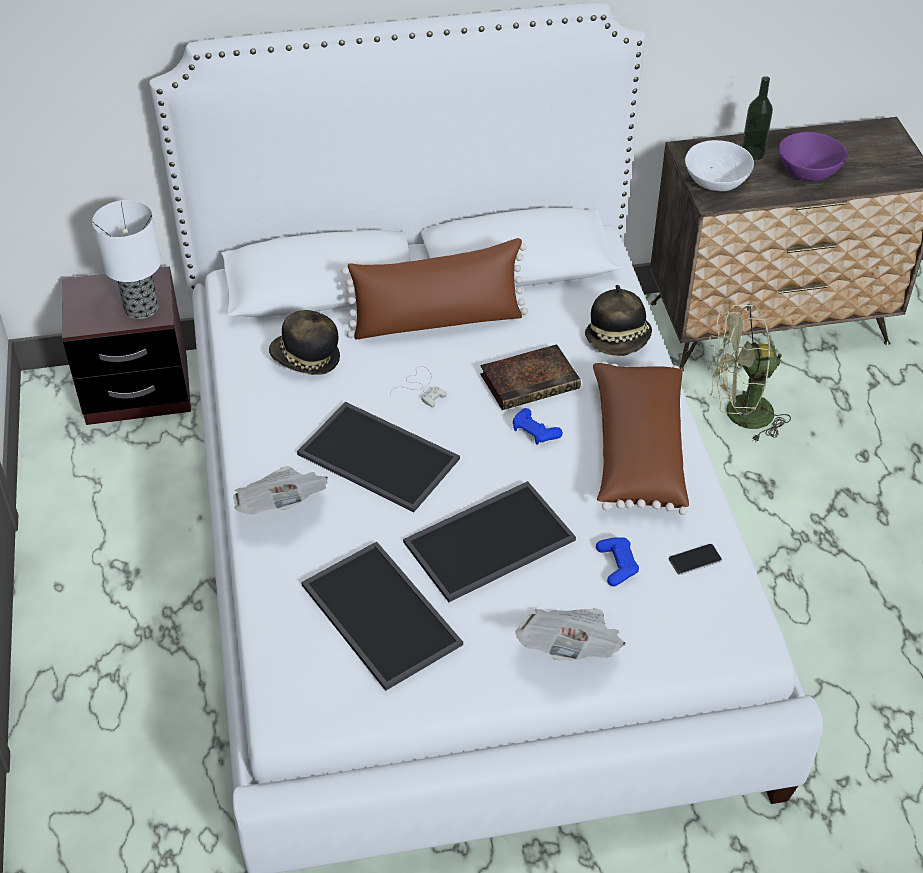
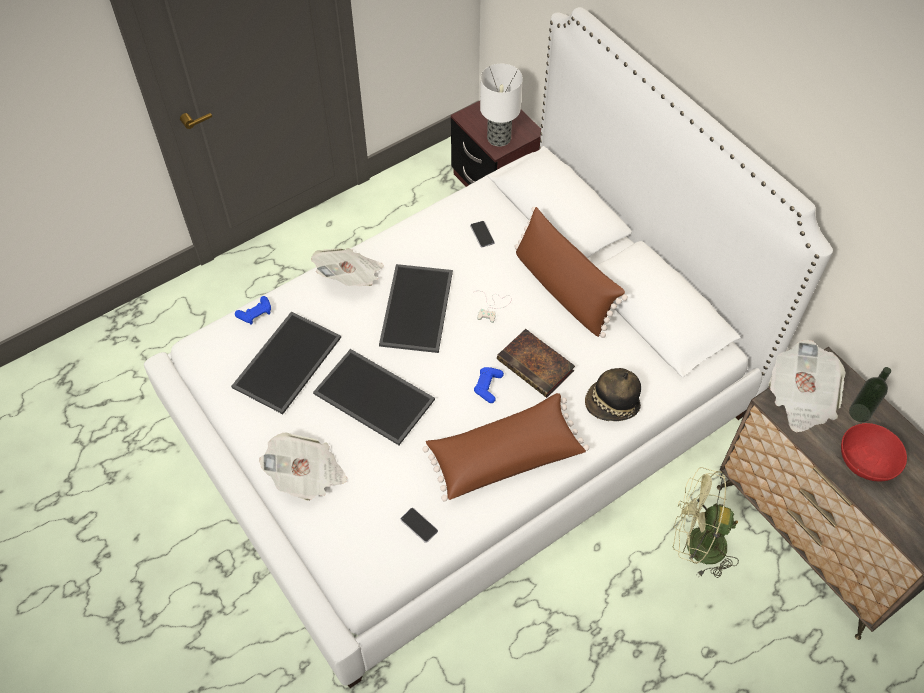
camera: 65 degrees right, 10 degrees up
hat [269,310,340,375] -> phone [470,221,495,248]
blue game controller [596,537,639,586] -> blue game controller moved to [235,296,271,325]
white bowl [685,140,754,191] -> newspaper [769,340,846,433]
green fan [706,304,791,443] -> green fan turned 45 degrees counterclockwise [673,467,739,578]
purple bowl [779,132,847,181] -> red bowl [841,423,907,482]

